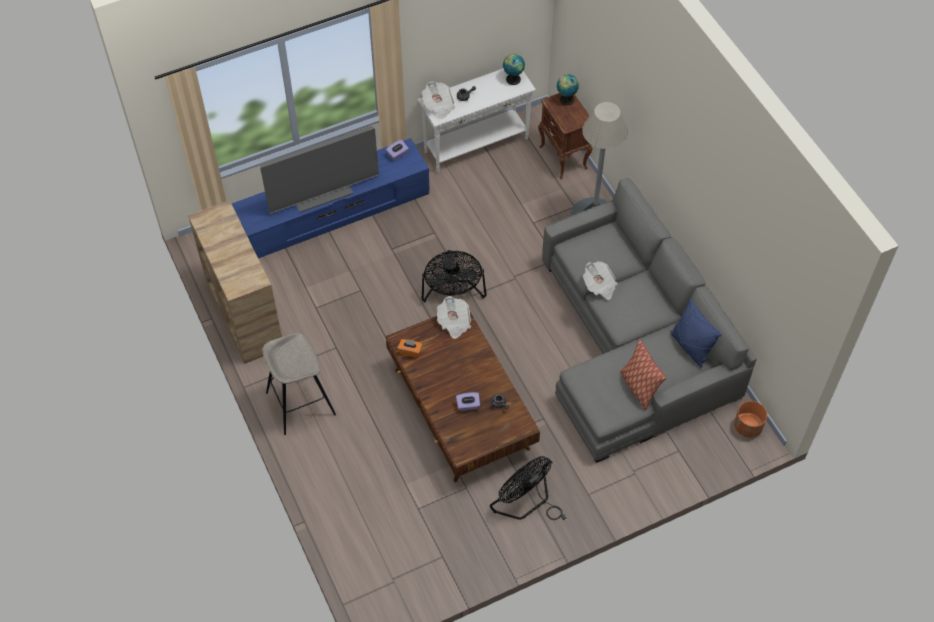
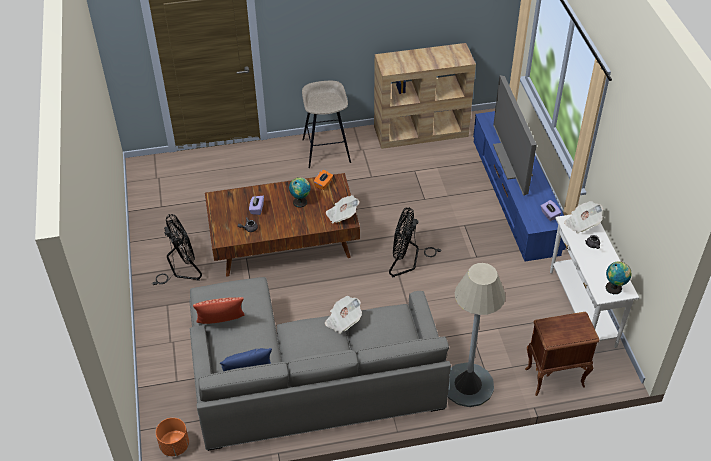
camera: 105 degrees right, 10 degrees down
globe [557,74,579,105] -> globe moved to [289,177,311,207]

